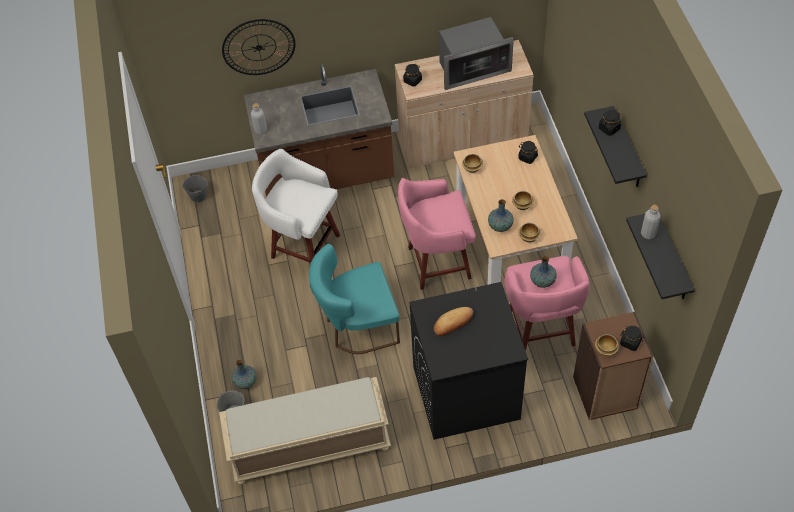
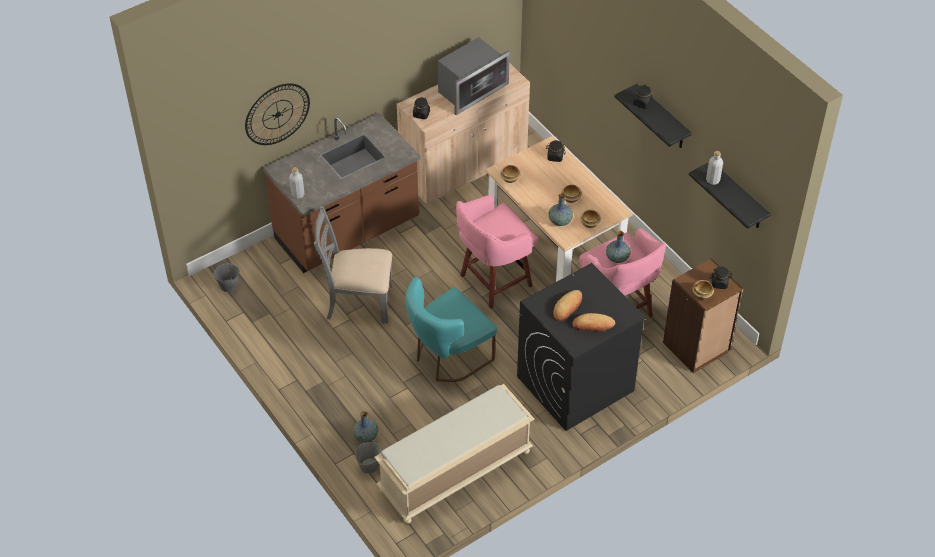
camera: 25 degrees left, 5 degrees down
white stool [252,149,340,263] -> grey chair [314,206,392,324]
none -> bread [572,313,615,332]

